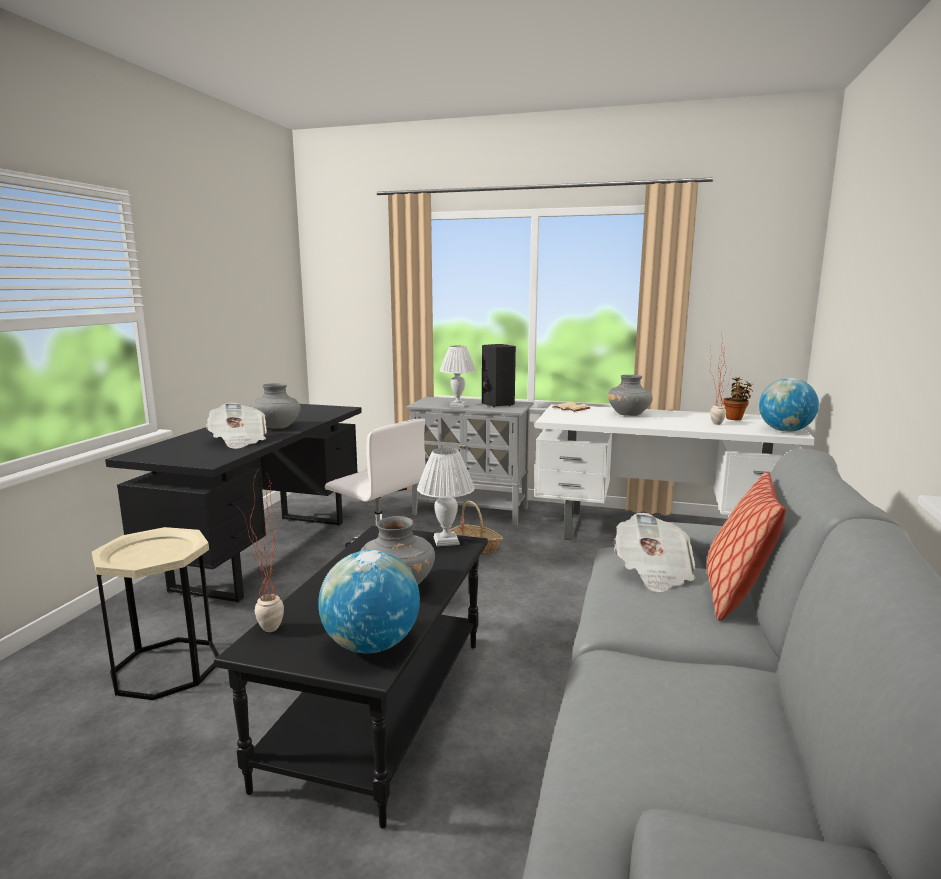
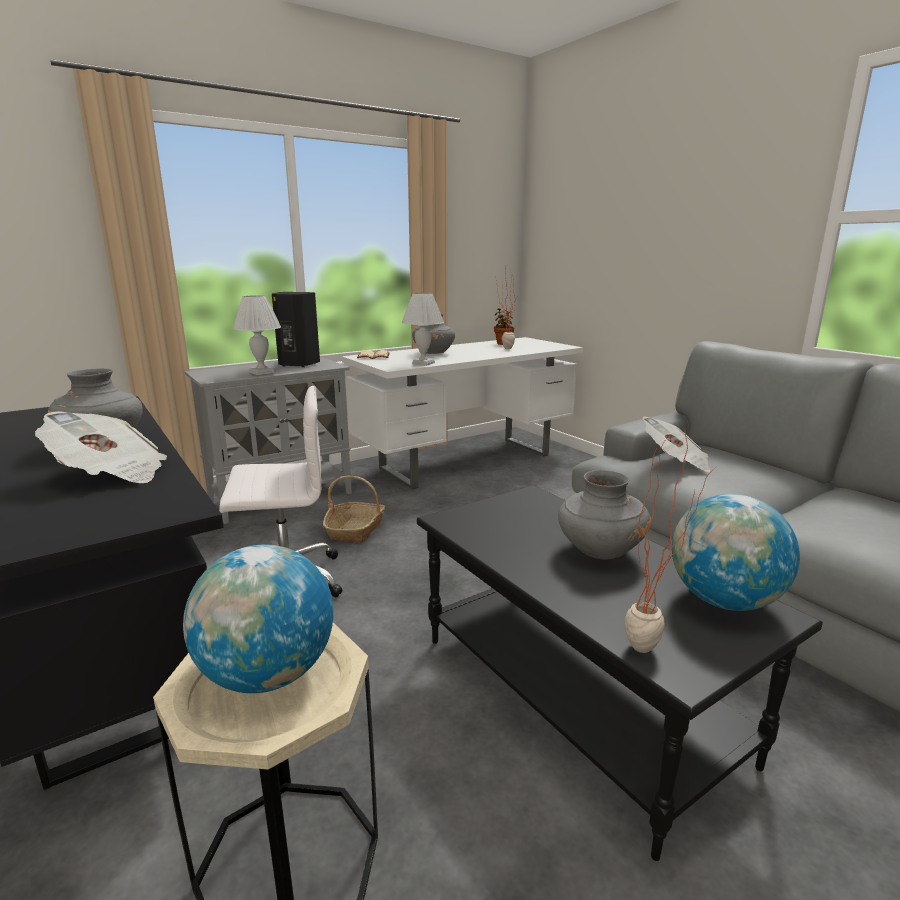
camera: 50 degrees left, 5 degrees up
white table lamp [417,448,475,547] -> white table lamp moved to [402,293,444,366]
pillow [707,472,786,621] -> none
globe [759,378,819,432] -> globe moved to [183,544,333,693]

